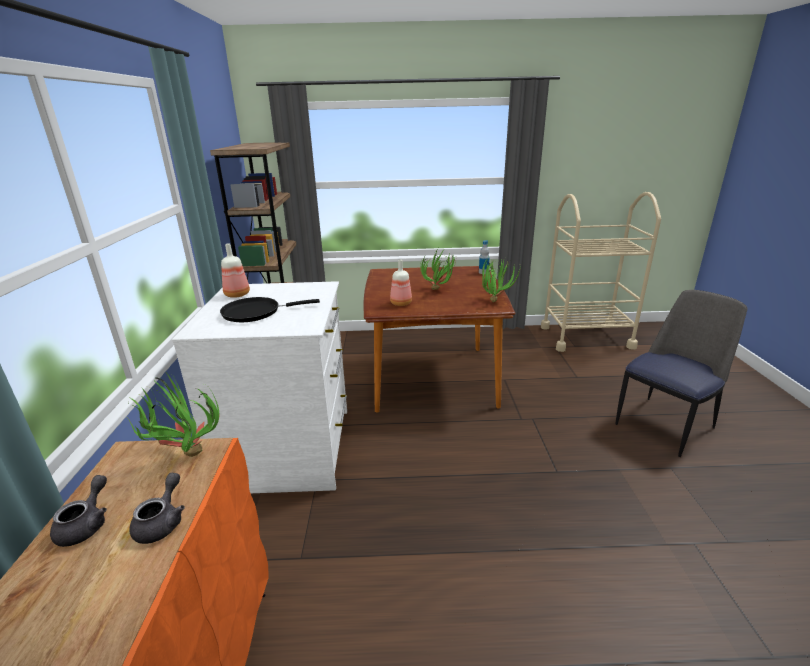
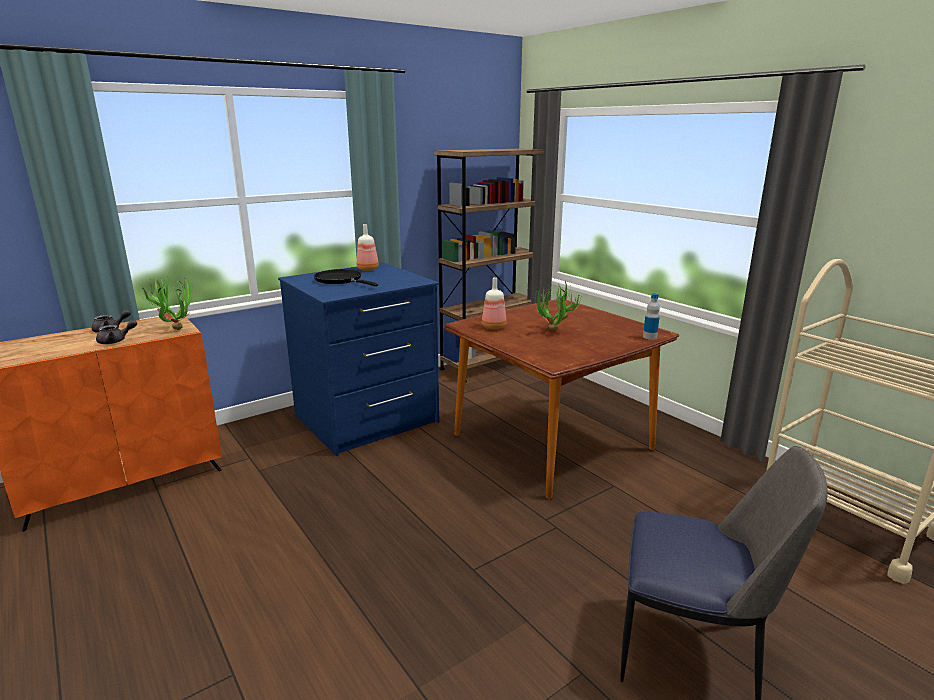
camera: 55 degrees right, 5 degrees down
white dresser [172,281,347,493] -> blue dresser [278,263,439,456]
potted plant [482,258,521,302] -> none

